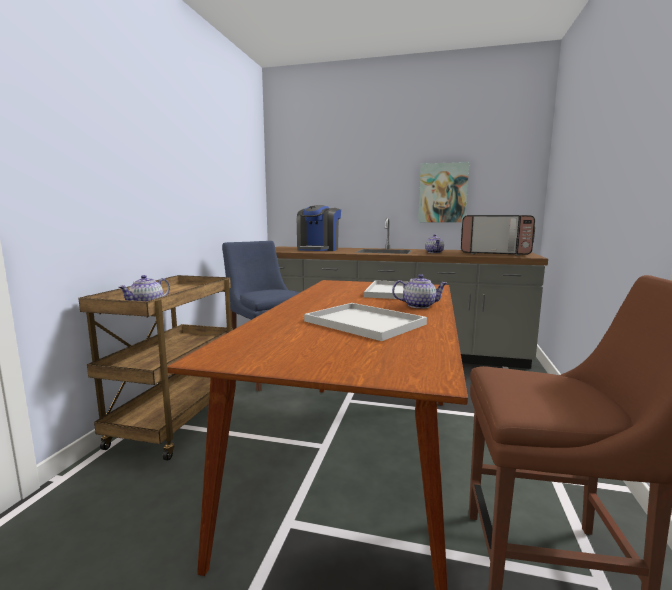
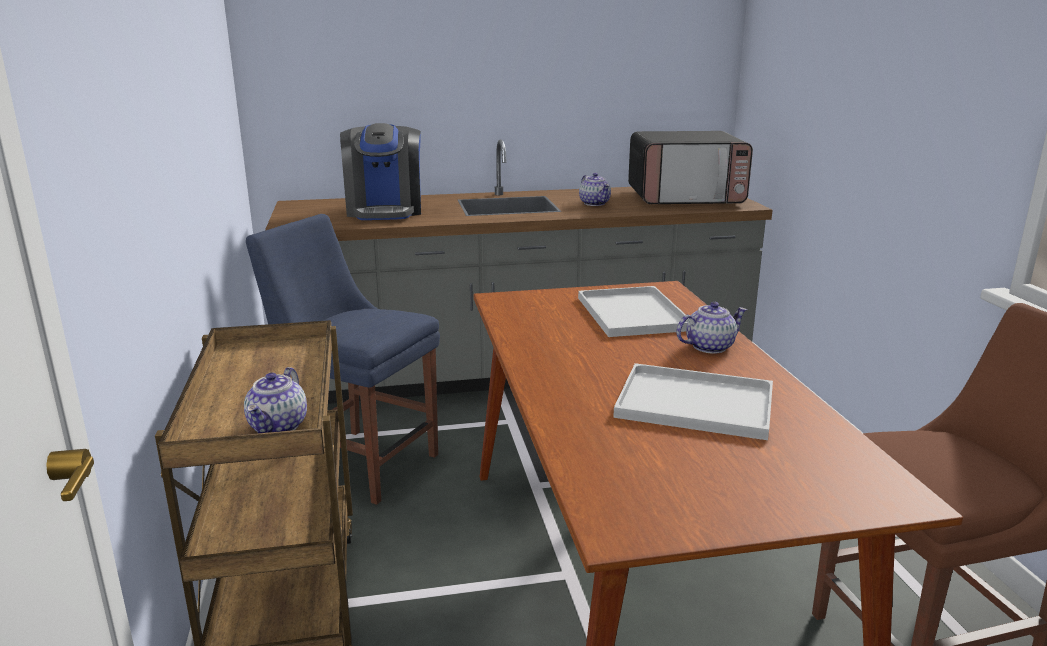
camera: 25 degrees left, 10 degrees up
picture [418,162,469,223] -> none

